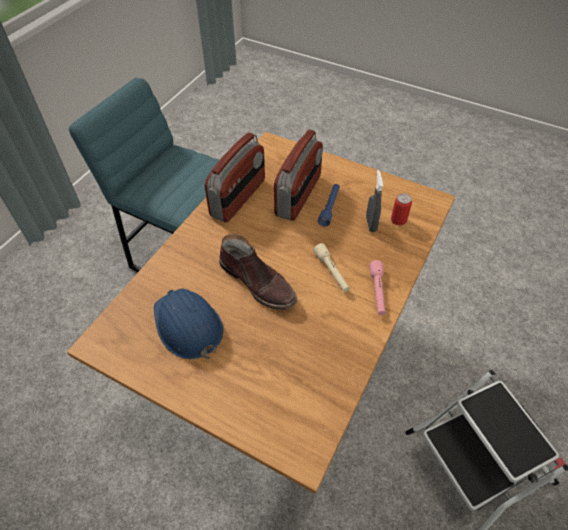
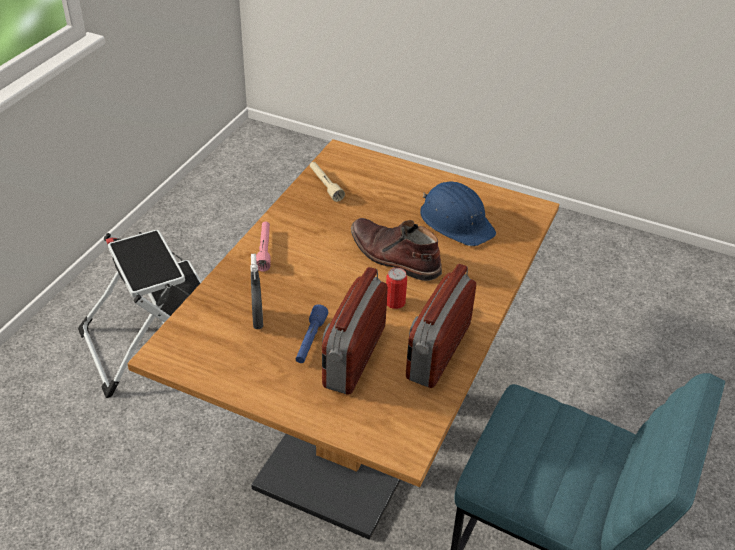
camera: 175 degrees right, 10 degrees down
beige flashlight [313,243,350,292] -> beige flashlight moved to [310,162,345,202]
can [391,193,412,225] -> can moved to [386,268,407,309]

